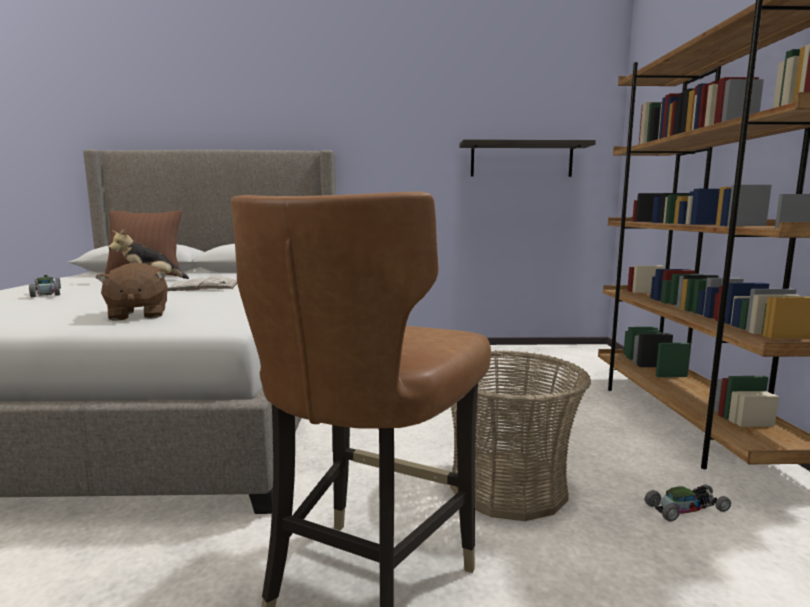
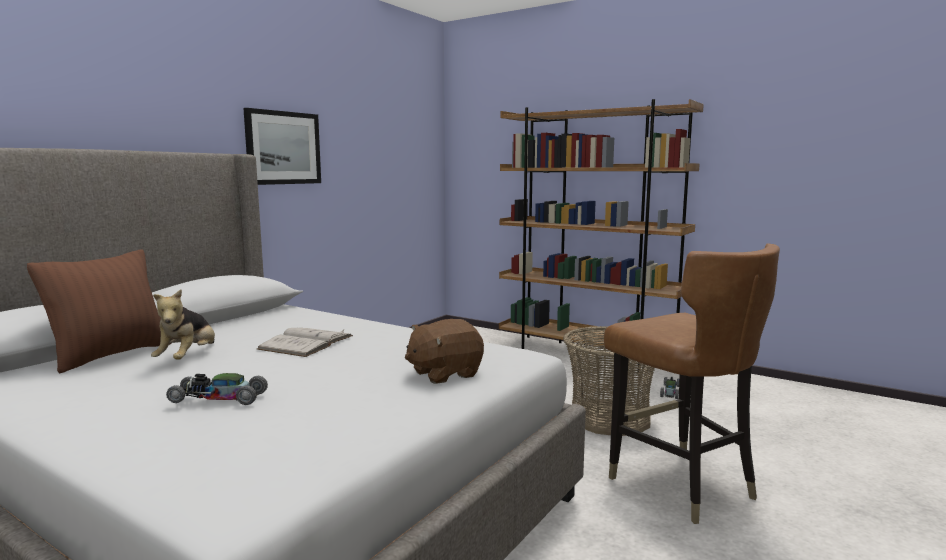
camera: 55 degrees left, 0 degrees up
brown plush toy [95,262,167,321] -> brown plush toy turned 135 degrees clockwise [405,319,484,384]
shelf [459,139,596,177] -> none
none -> picture [243,108,321,185]

